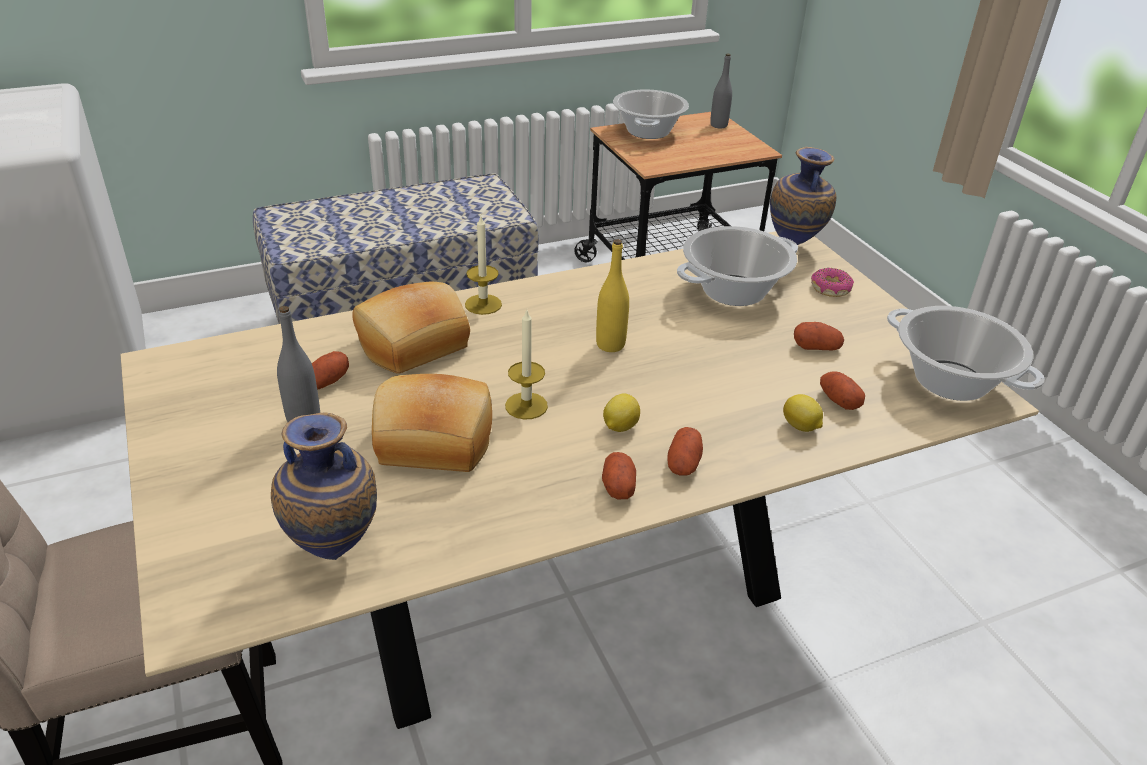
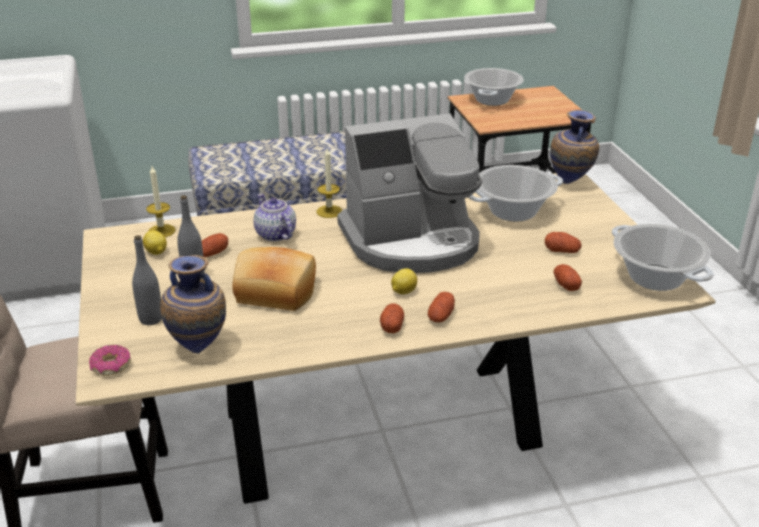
camera: 10 degrees right, 5 degrees down
bread [352,282,470,374] -> teapot [254,194,296,242]
candle [505,310,548,419] -> candle moved to [146,166,175,237]
yellow bottle [596,239,629,352] -> coffee machine [337,113,482,273]
grey bottle [710,53,732,128] -> grey bottle moved to [132,235,162,325]
lemon [783,394,823,432] -> lemon moved to [143,231,167,255]
donut [811,268,854,297] -> donut moved to [89,345,131,376]

